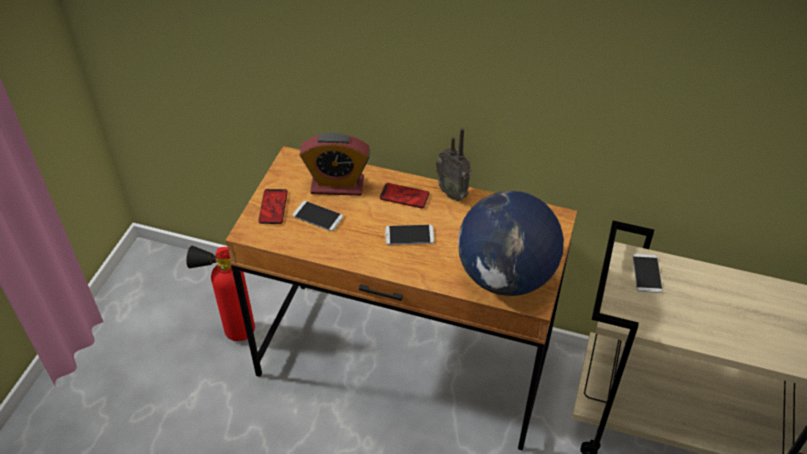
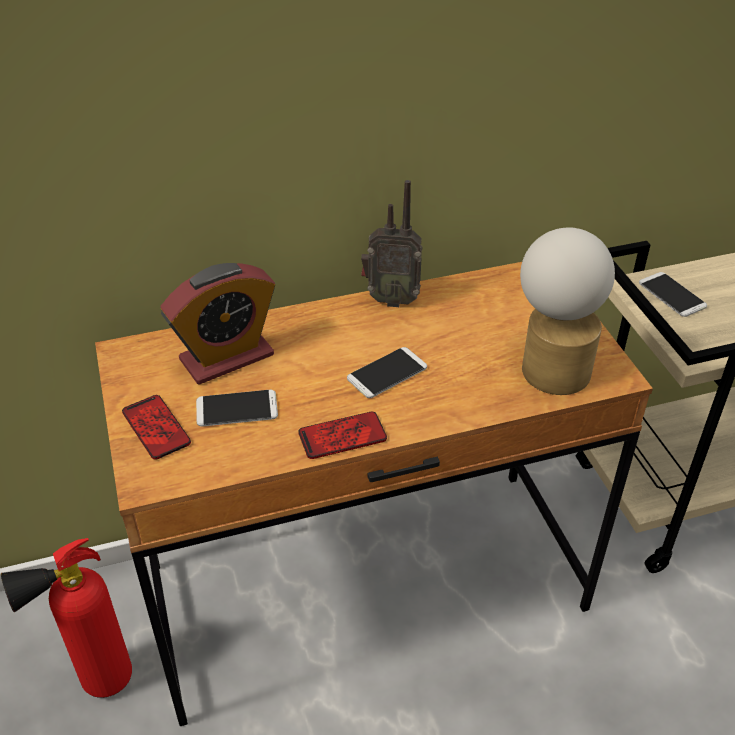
camera: 35 degrees left, 5 degrees down
phone [380,183,429,208] -> phone moved to [298,412,387,459]
globe [458,191,564,296] -> table lamp [520,227,615,395]

